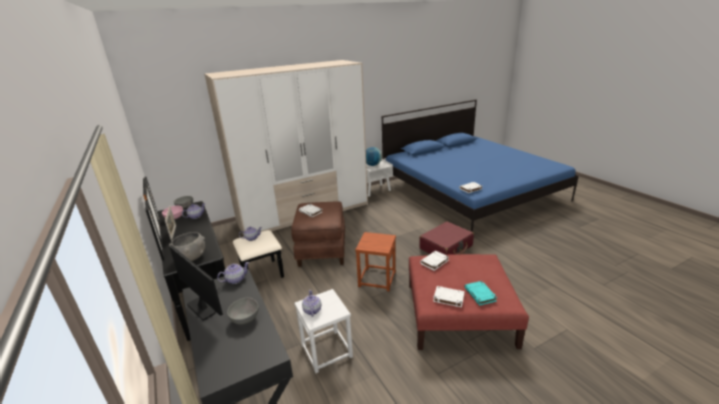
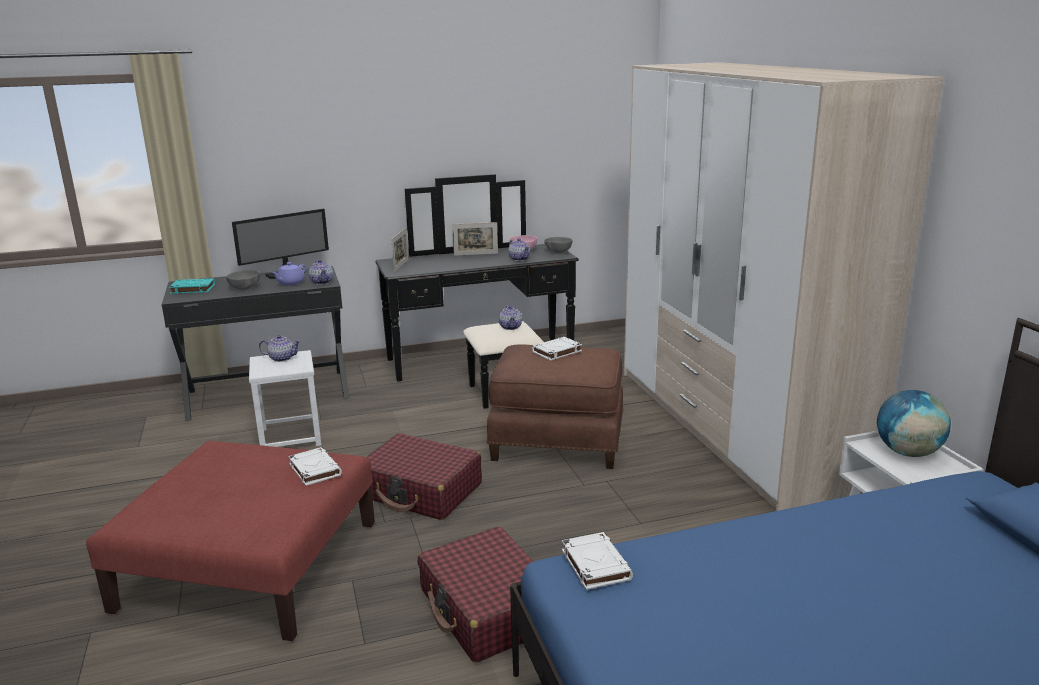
camera: 100 degrees right, 5 degrees down
grey bowl [169,232,205,261] -> picture frame [391,228,409,272]
brown stool [355,232,396,291] -> red suitcase [367,433,482,520]
white book [433,286,465,307] -> none
turquoise book [464,281,497,306] -> turquoise book moved to [169,278,215,294]
none -> purple teapot [271,262,306,285]

